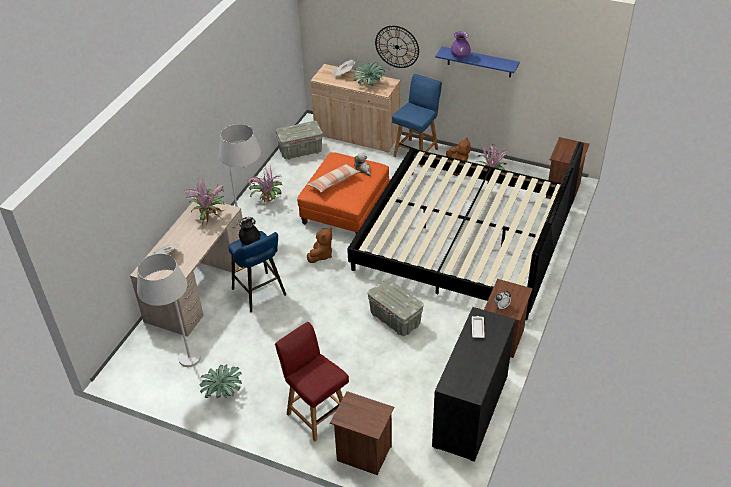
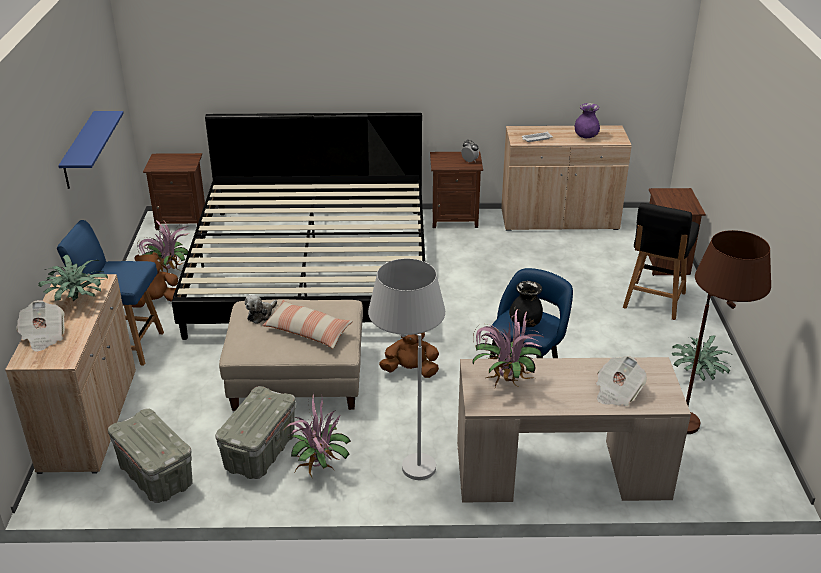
camera: 115 degrees left, 10 degrees down
white floor lamp [137,254,201,367] -> brown floor lamp [686,230,771,434]
red chair [275,322,349,441] -> black chair [623,203,699,320]
orange ottoman [297,152,390,234] -> beige ottoman [219,299,363,411]
grey storage box [368,279,424,336] -> grey storage box moved to [215,386,296,479]
wall clock [375,26,419,68] -> none
black cabinet [432,307,515,462] -> beige cabinet [501,125,632,231]
purple vase [451,31,471,58] -> purple vase moved to [575,103,600,138]

